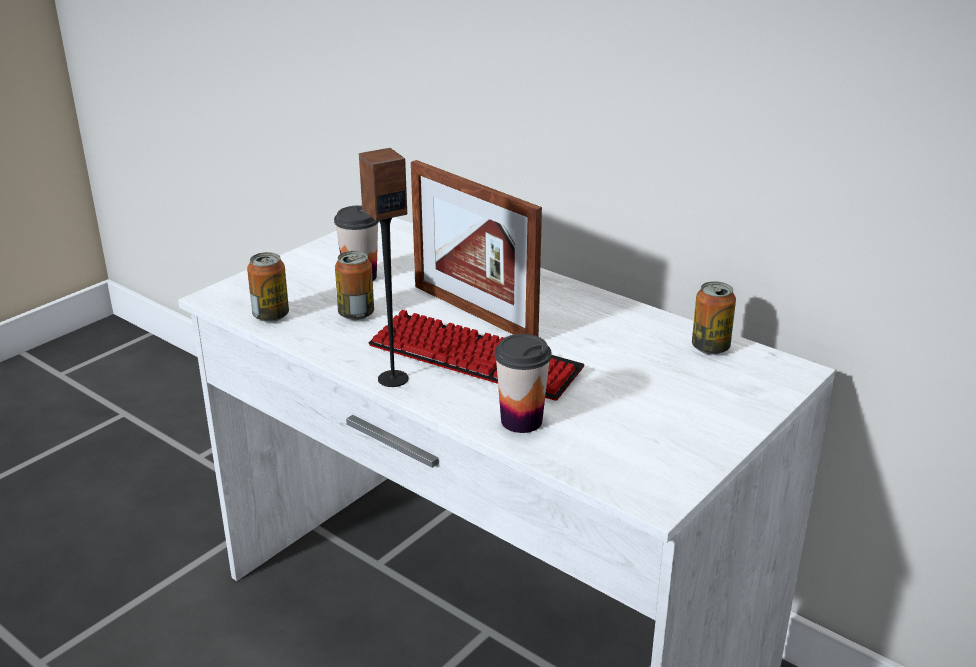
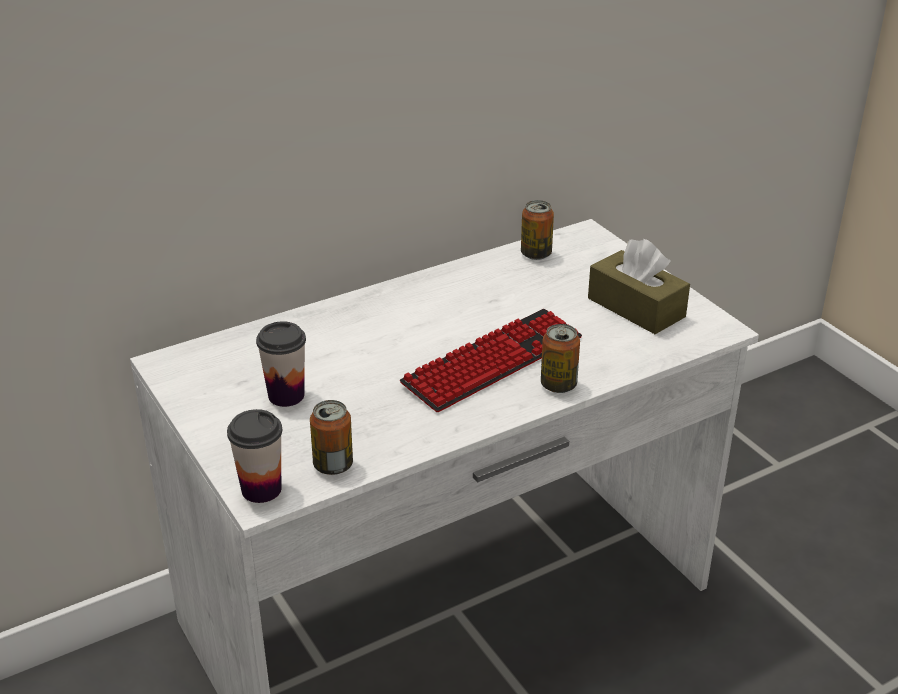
camera: 70 degrees left, 5 degrees up
can [335,251,374,320] -> can moved to [541,324,580,393]
speaker [359,148,408,387] -> none
picture frame [411,160,542,337] -> none
cup [494,334,551,433] -> cup moved to [227,409,282,503]
none -> brown tissue box [588,239,690,334]

